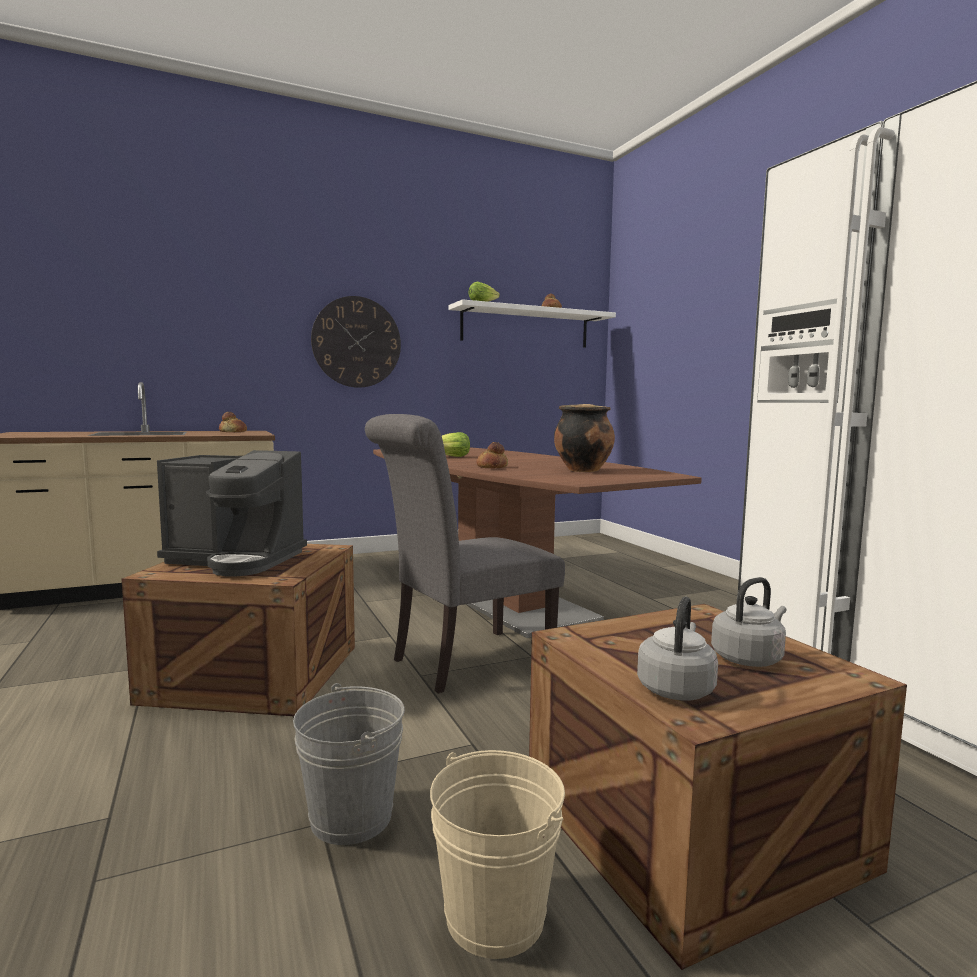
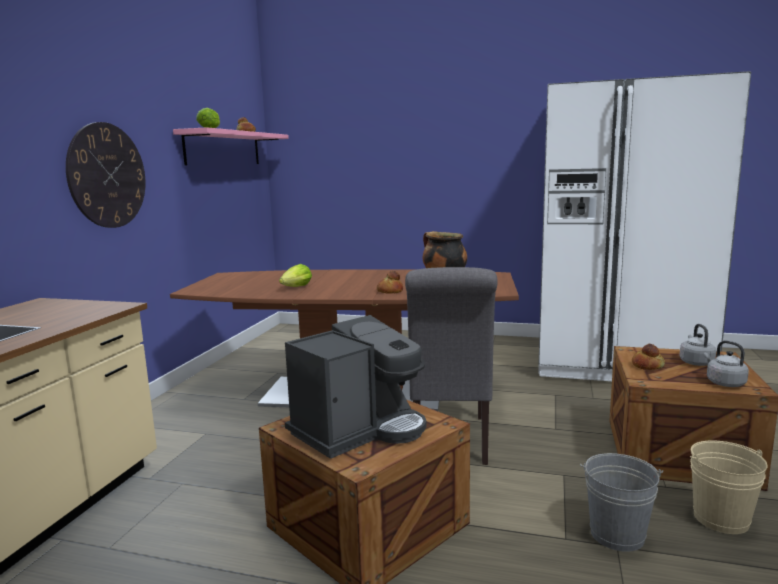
camera: 50 degrees left, 5 degrees up
bread [219,412,247,432] -> bread moved to [632,344,665,370]
white shelf [449,299,616,347] -> pink shelf [173,127,289,165]

